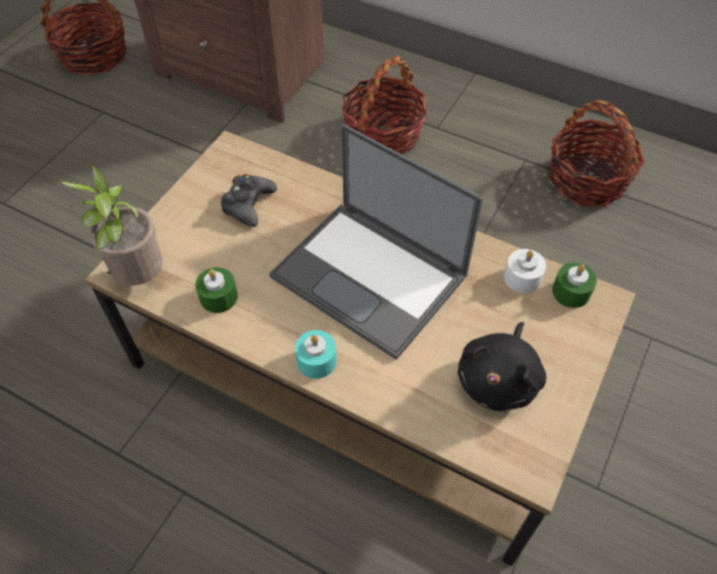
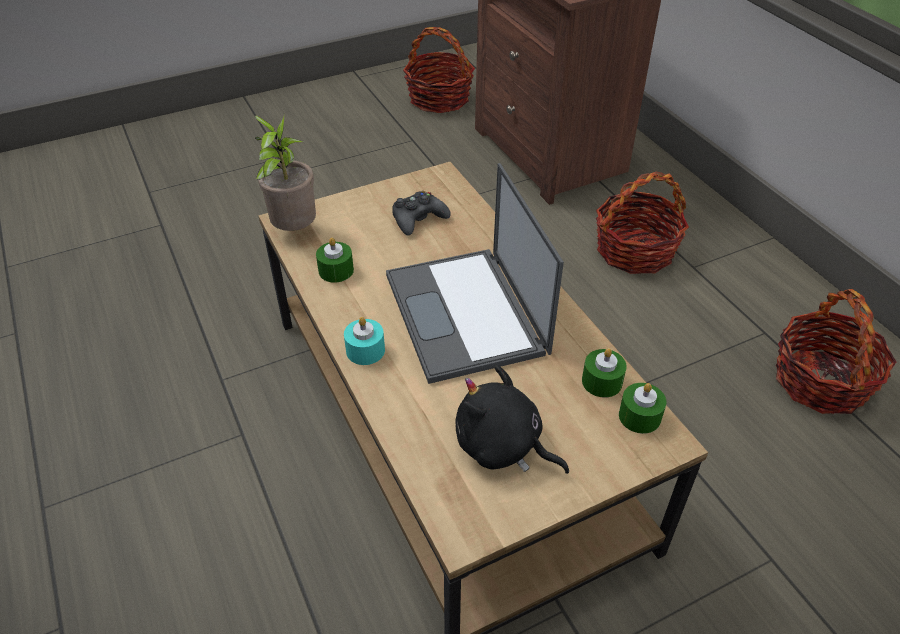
camera: 35 degrees right, 10 degrees down
black plush toy [458,322,546,411] -> black plush toy turned 60 degrees clockwise [455,366,569,474]
white candle [504,249,546,294] -> green candle [582,348,627,398]

